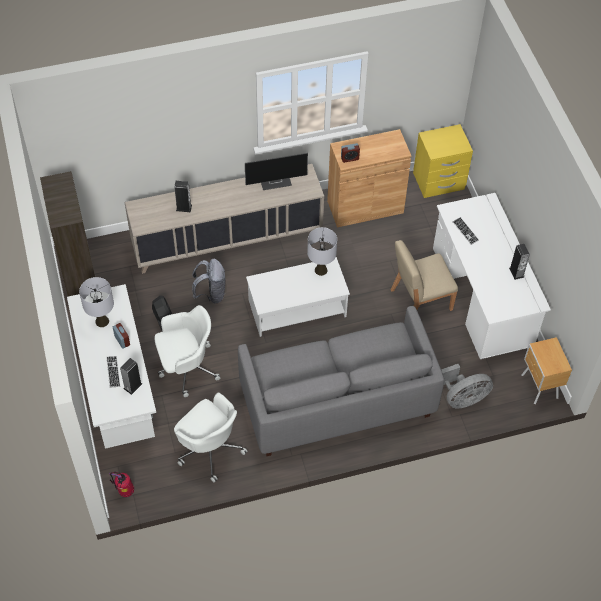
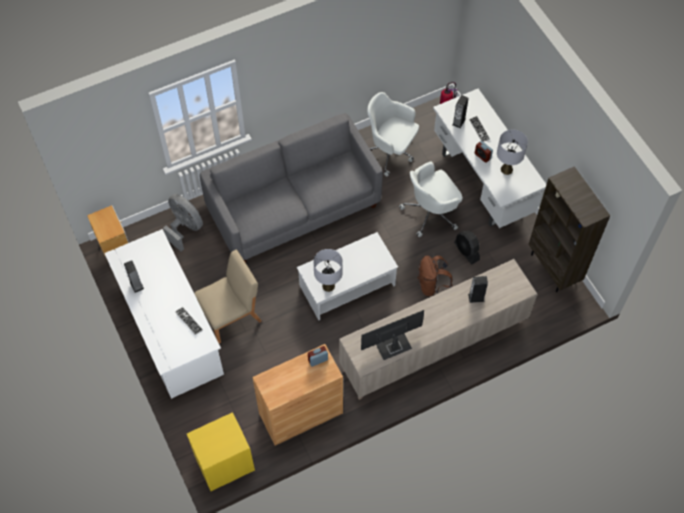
camera: 170 degrees right, 5 degrees up
grey backpack [192,259,226,303] -> brown backpack [418,255,452,296]
grey fan [441,364,493,408] -> grey fan turned 75 degrees clockwise [163,194,203,252]

